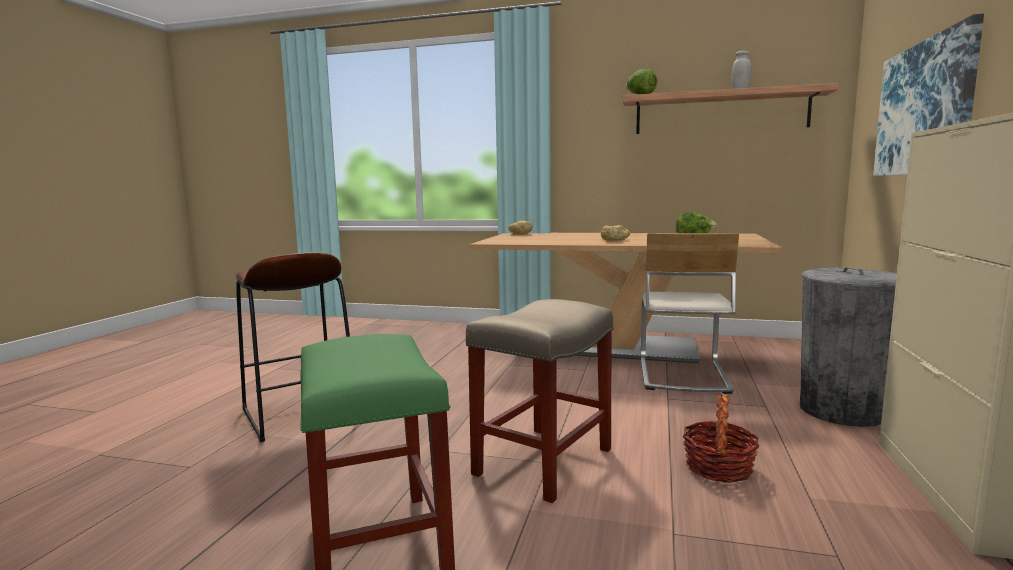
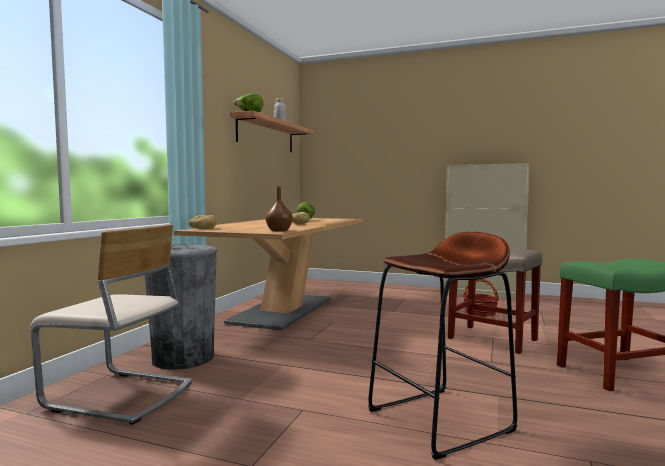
camera: 85 degrees left, 5 degrees down
beige chair [641,233,739,394] -> beige chair moved to [30,225,192,425]
grey trash can [800,267,897,427] -> grey trash can moved to [145,244,218,370]
picture [873,13,984,176] -> none
none -> brown vase [265,186,293,232]

